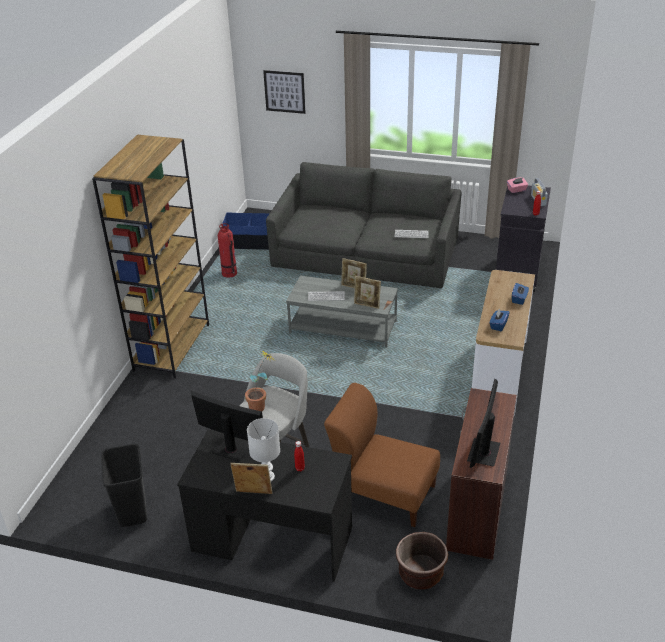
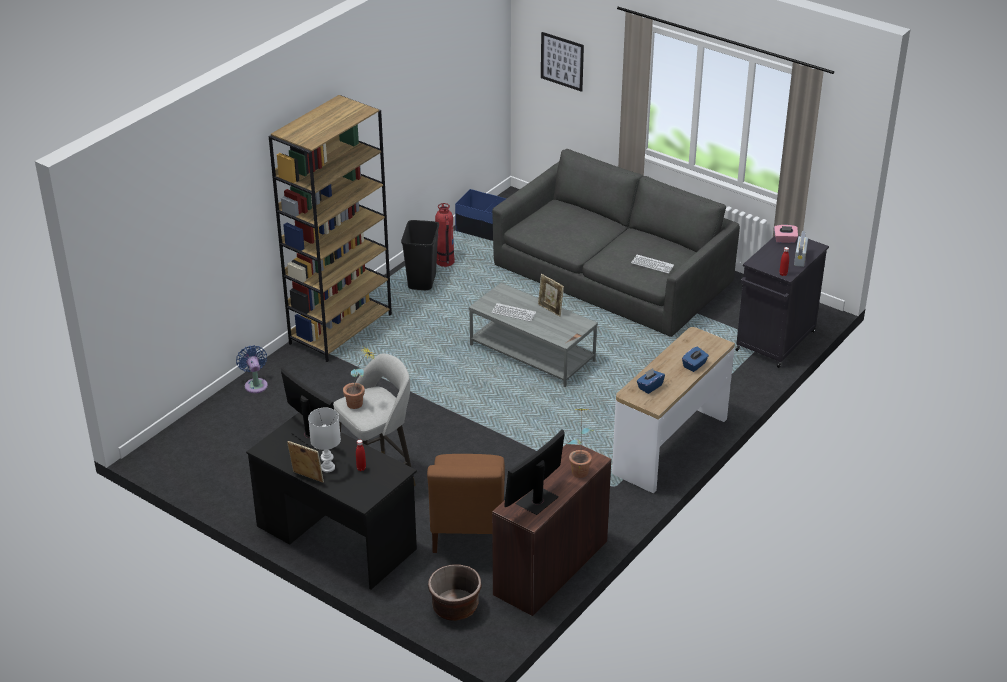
camera: 20 degrees right, 0 degrees up
black trash can [101,444,147,527] -> black trash can moved to [401,220,439,290]
brown chair [324,383,440,527] -> brown chair turned 135 degrees counterclockwise [427,454,505,553]
picture frame [354,276,381,309] -> none
none -> blue fan [236,345,268,393]
none -> potted plant [566,408,594,478]

